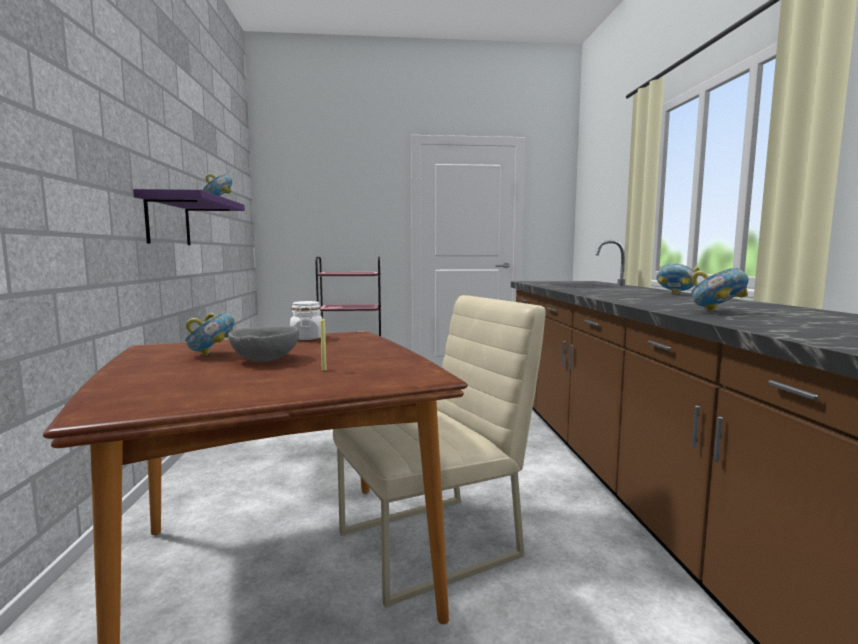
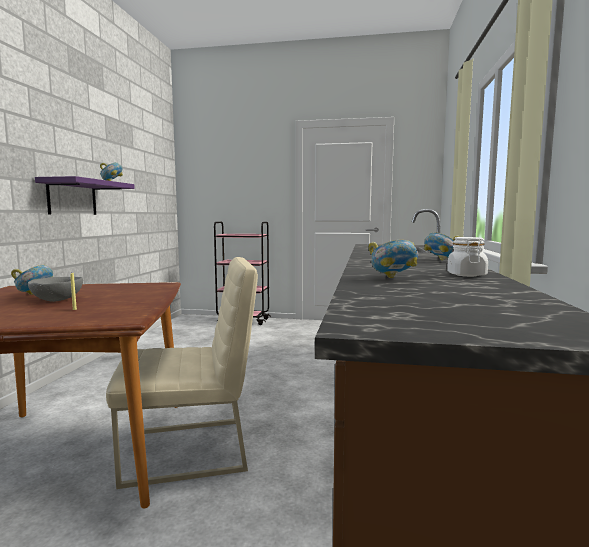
camera: 15 degrees right, 0 degrees up
white jar [290,301,322,340] -> white jar moved to [447,237,488,277]

